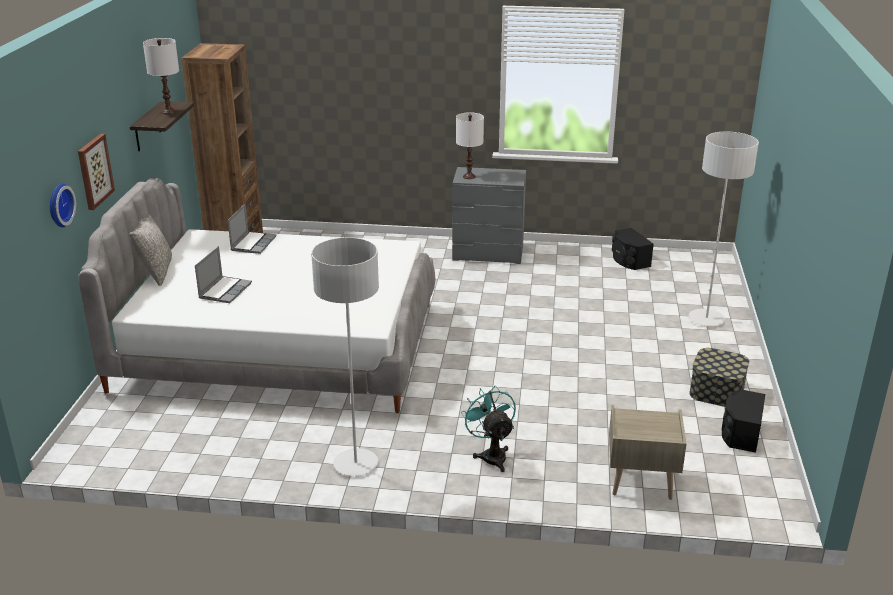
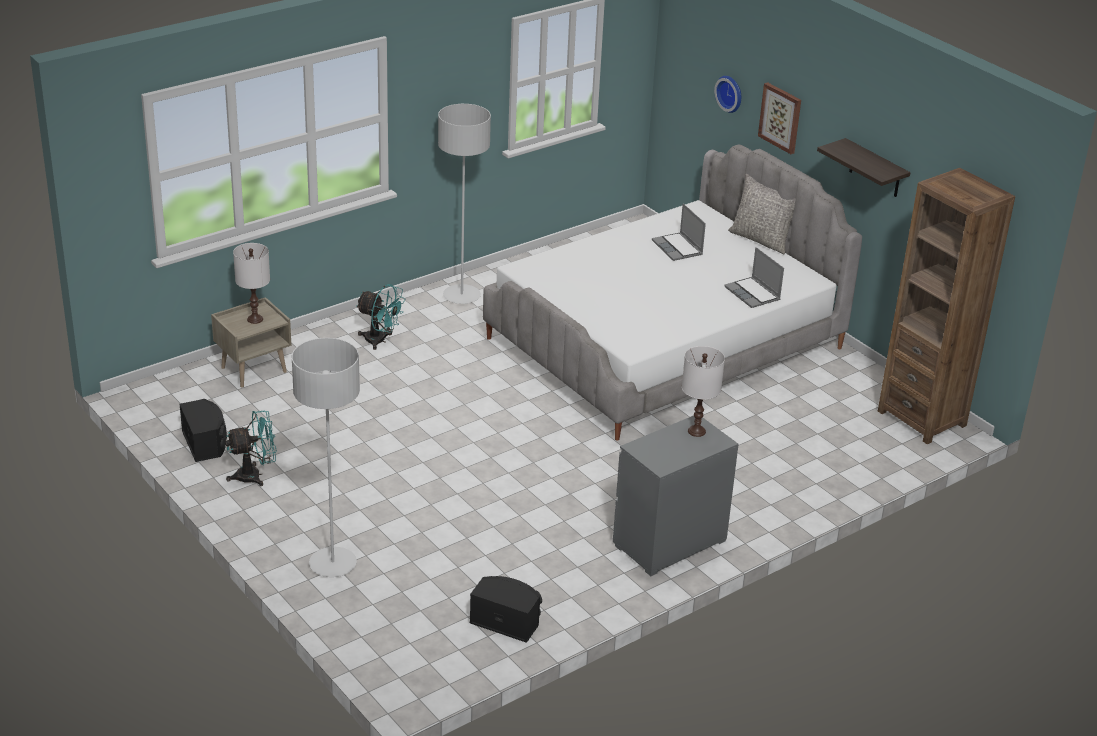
camera: 135 degrees right, 5 degrees up
white table lamp [143,38,179,114] -> white table lamp moved to [233,243,270,324]
storage box [689,348,749,407] -> turquoise fan [225,410,277,486]

